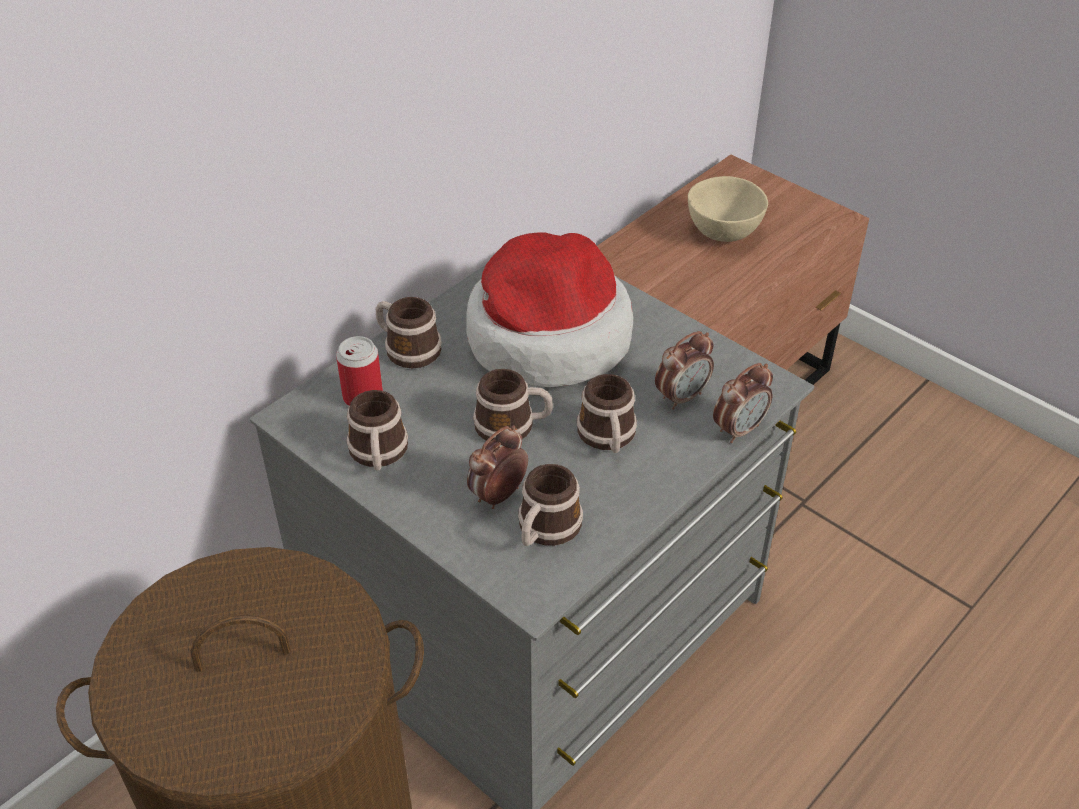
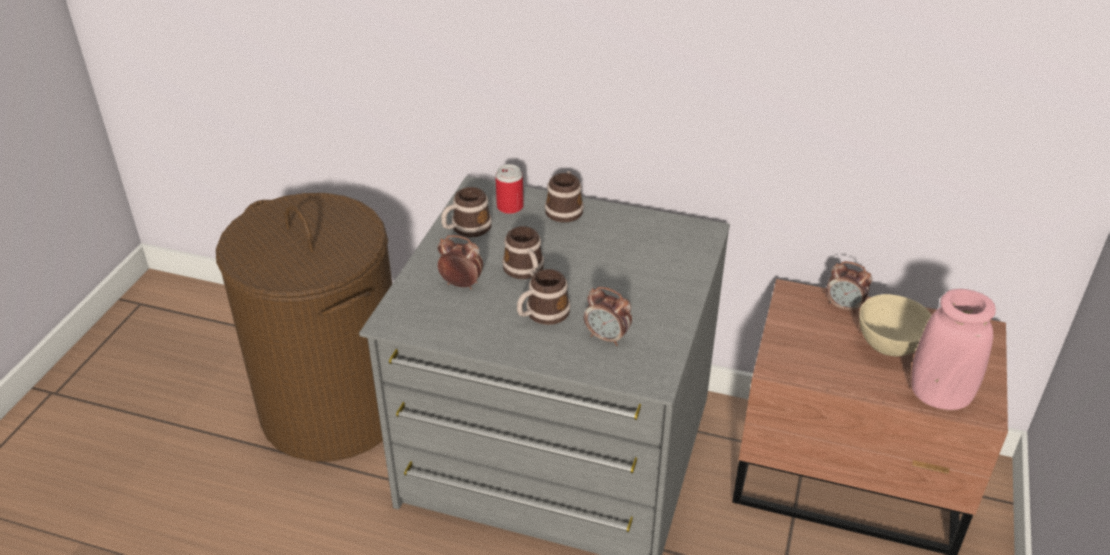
camera: 65 degrees right, 5 degrees down
hat [466,232,633,387] -> none
mug [518,464,583,546] -> none
alarm clock [713,363,773,443] -> alarm clock moved to [826,261,872,314]
none -> pink vase [911,289,996,410]

